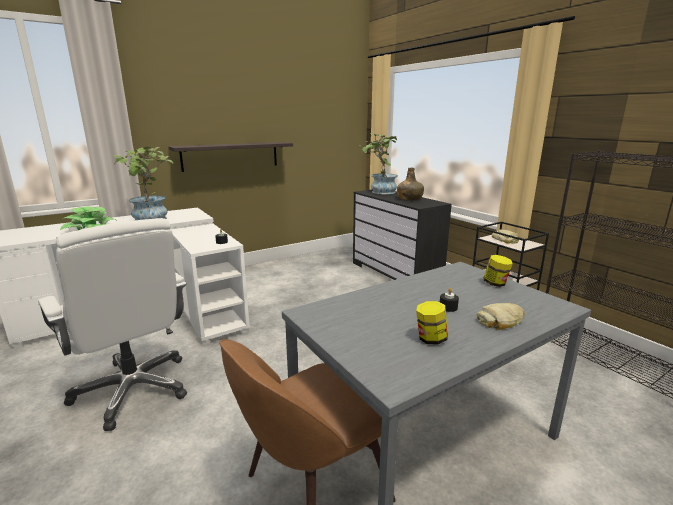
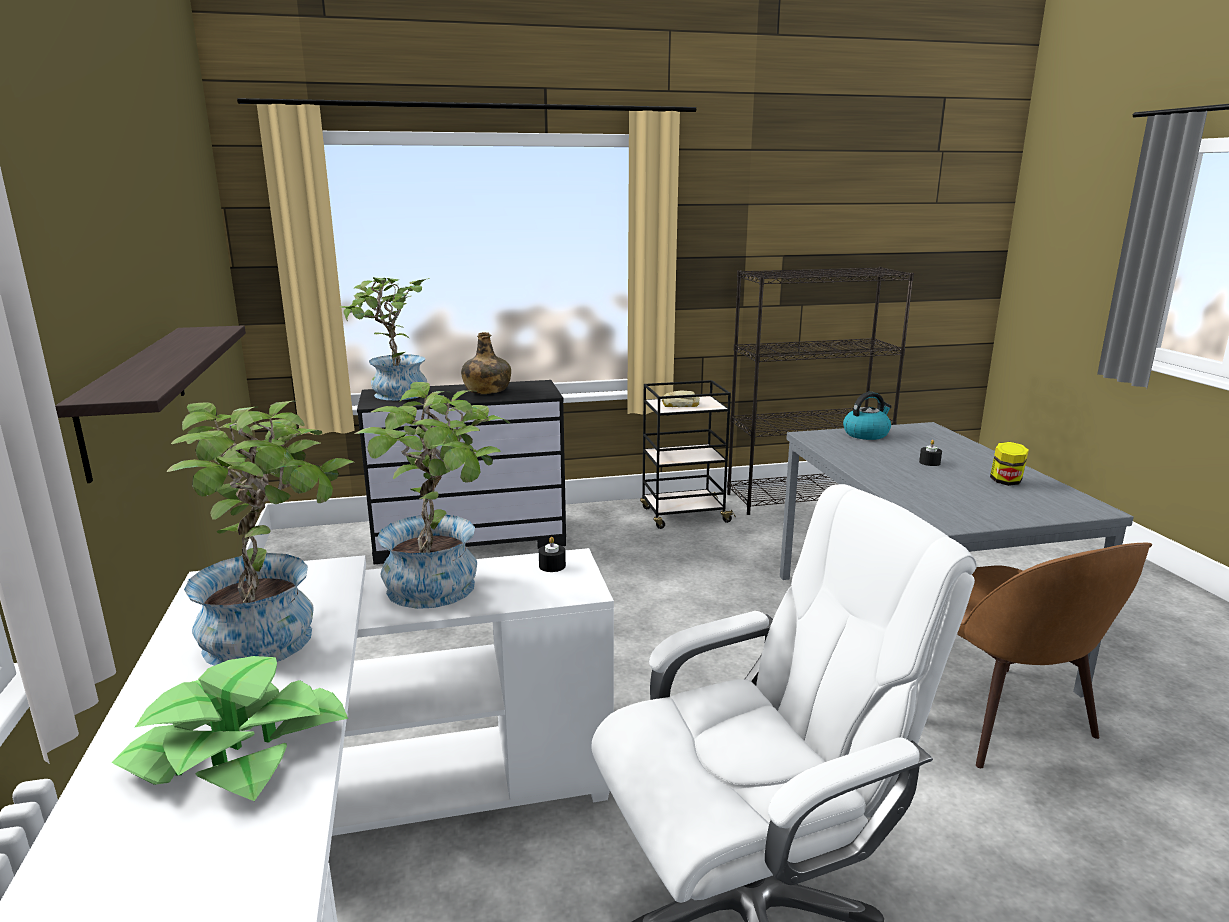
camera: 70 degrees left, 0 degrees up
bread [477,303,525,330] -> none
jar [483,255,513,287] -> kettle [843,392,892,440]
none -> potted plant [355,382,510,609]

